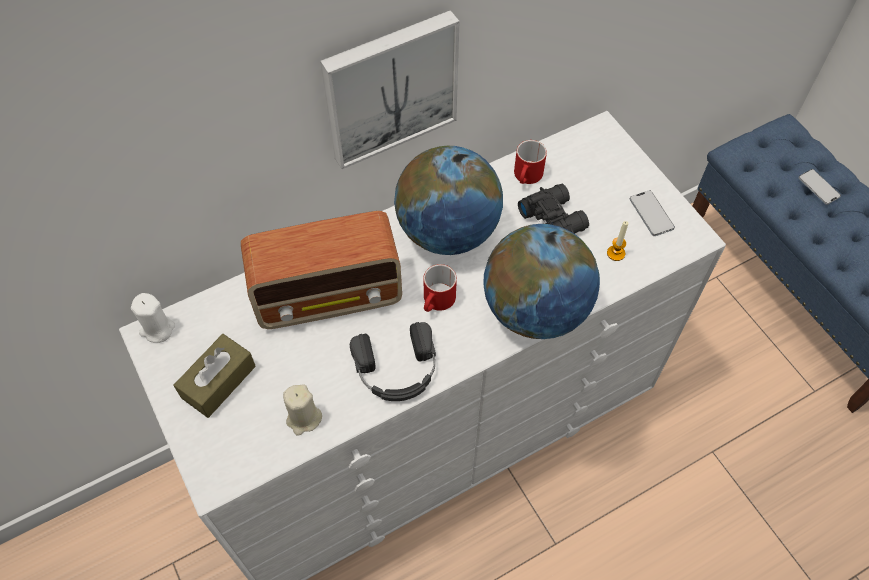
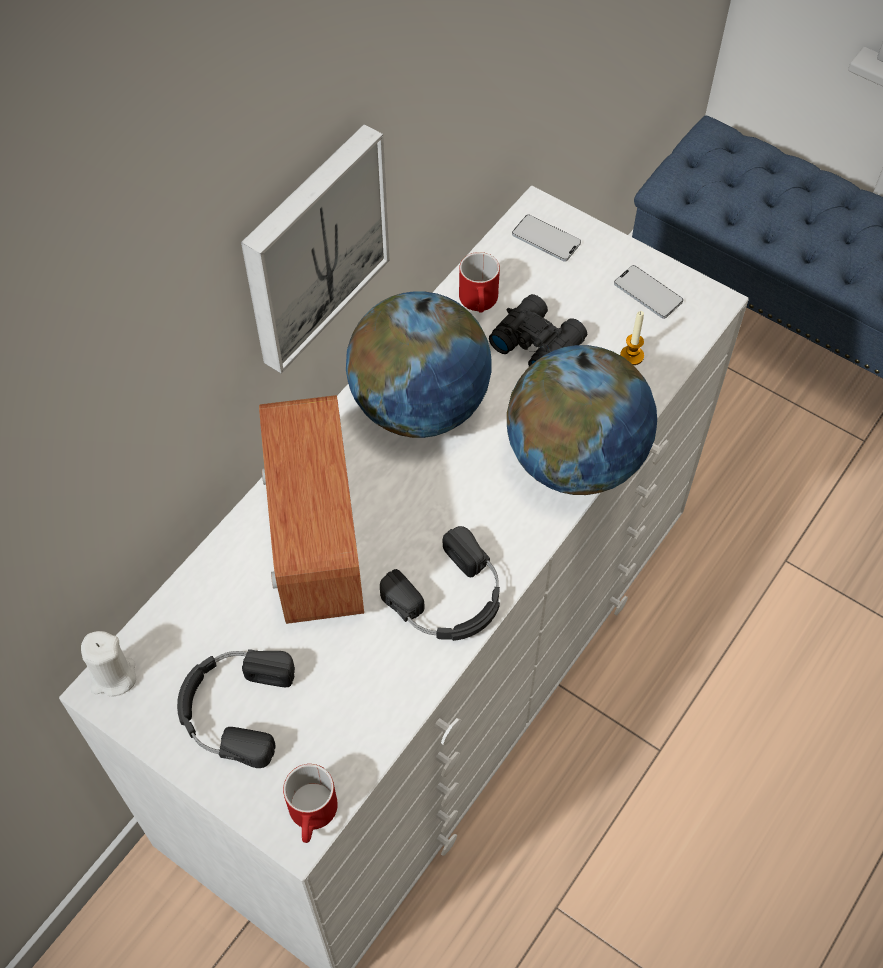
camera: 25 degrees left, 0 degrees up
brown tissue box [174,334,256,418] -> black headphones [177,649,295,768]
radio [241,211,402,329] -> radio turned 120 degrees clockwise [259,395,364,624]
beige candle [283,384,322,436] -> none
red mug [423,264,457,312] -> red mug moved to [283,764,338,843]
phone [798,169,841,205] -> phone moved to [512,215,581,262]

